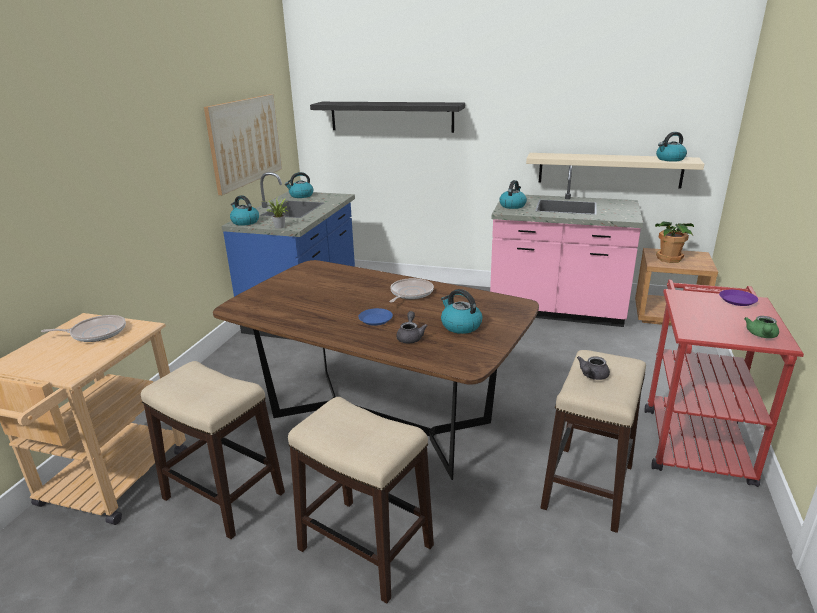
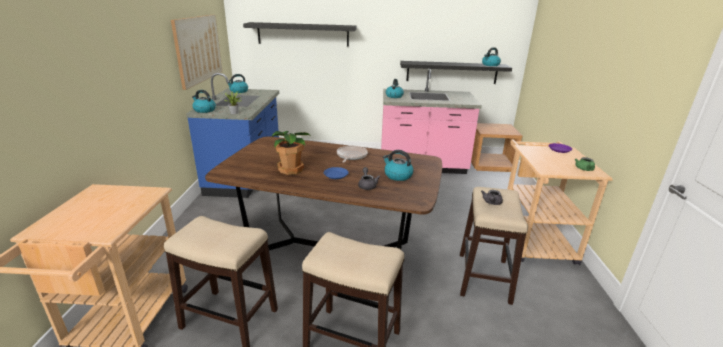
camera: 15 degrees left, 0 degrees up
frying pan [41,315,126,342] -> none
beige shelf [526,153,704,189] -> black shelf [400,61,512,84]
red cart [645,280,804,487] -> beige cart [507,140,613,265]
potted plant [655,221,694,263] -> potted plant moved to [272,131,310,175]

